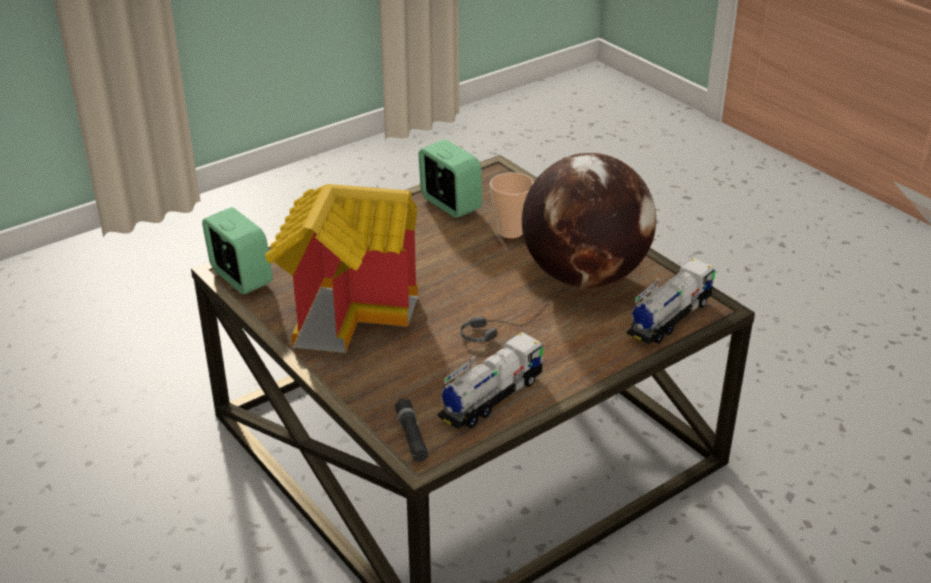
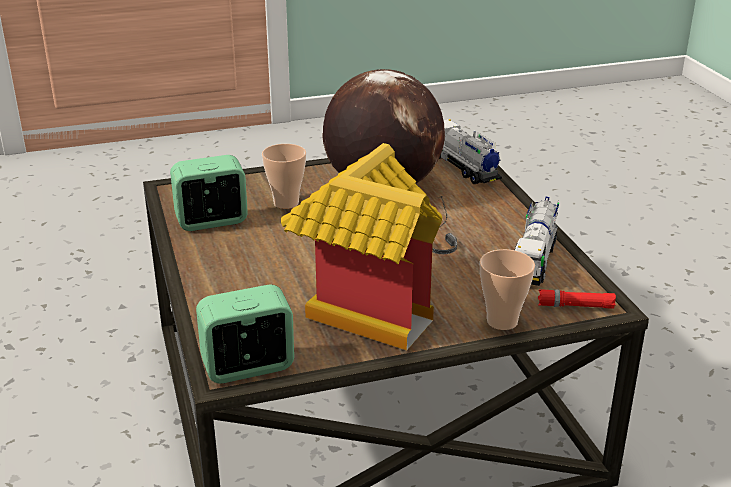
camera: 70 degrees left, 5 degrees down
black flashlight [395,398,428,462] -> red flashlight [538,289,616,309]
toy truck [437,332,543,429] -> toy truck turned 135 degrees counterclockwise [514,197,559,286]
none -> cup [480,249,535,330]

